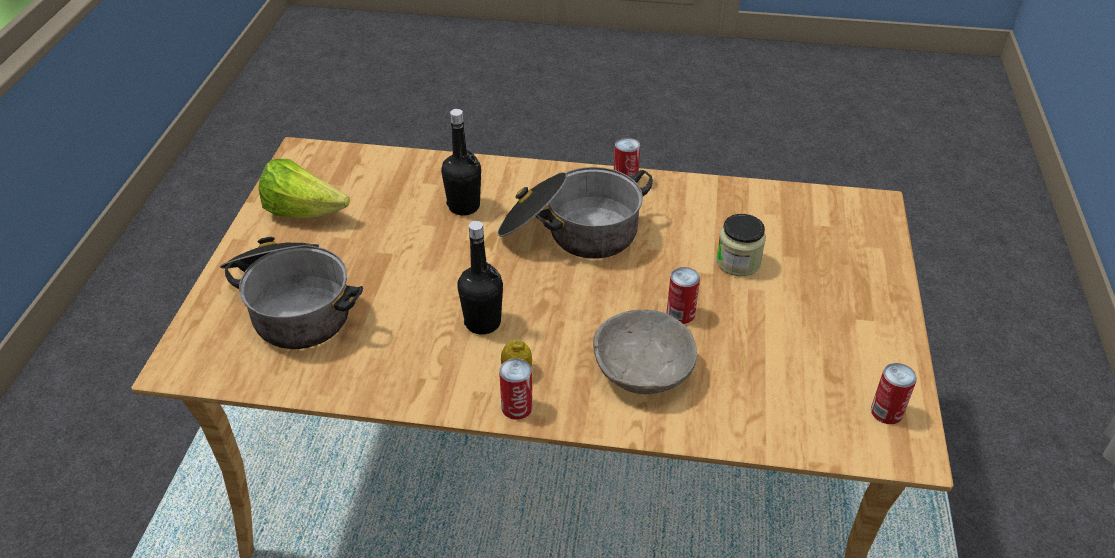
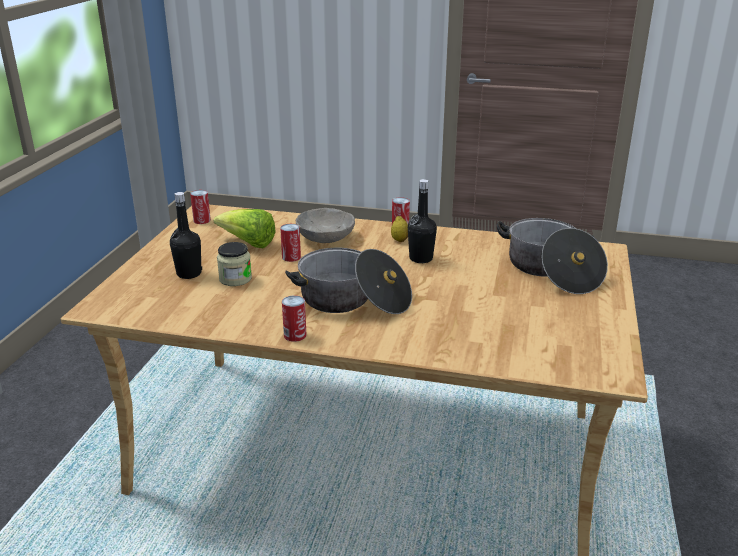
camera: 175 degrees left, 15 degrees down
lettuce [259,159,350,218] -> lettuce moved to [214,209,276,248]
black bottle [441,109,481,216] -> black bottle moved to [170,192,202,279]

